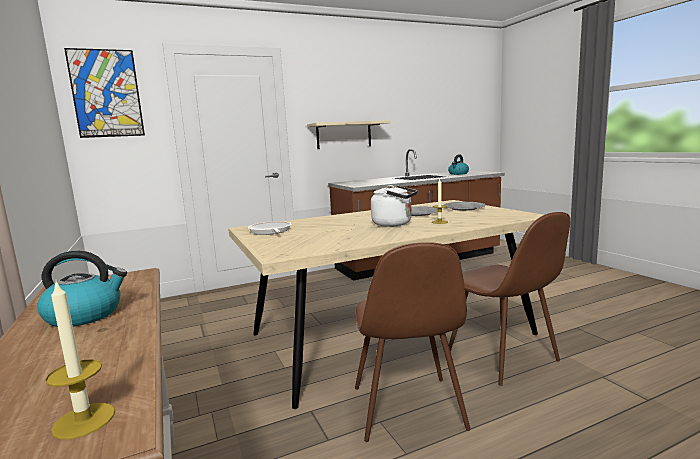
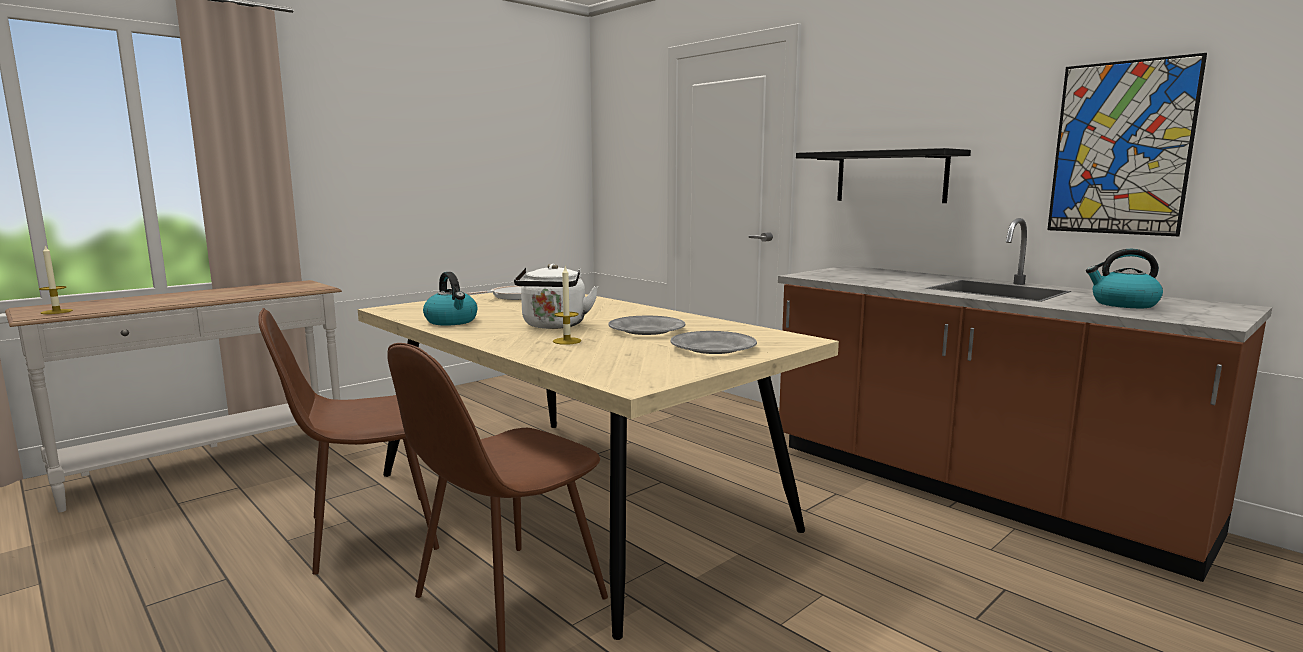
camera: 70 degrees right, 0 degrees up
kettle [37,251,127,327] -> kettle moved to [423,272,478,326]
picture [64,48,145,138] -> picture moved to [1047,53,1207,236]
beige shelf [307,120,391,149] -> black shelf [796,148,971,203]

